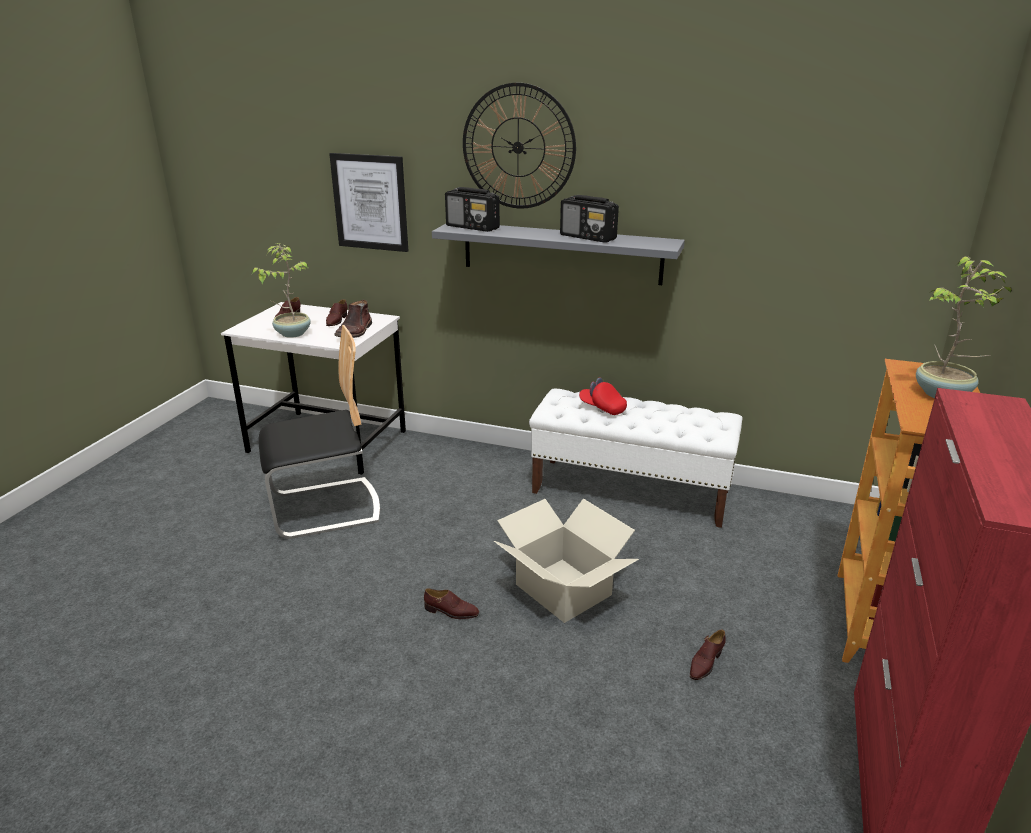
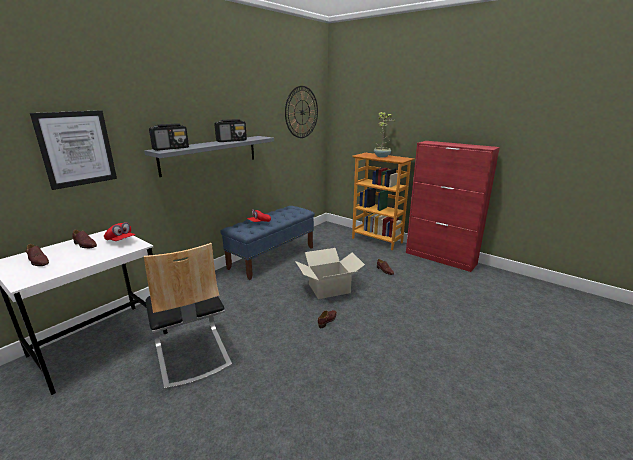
camera: 70 degrees left, 5 degrees down
potted plant [252,243,311,338] -> none
chair [259,325,380,539] -> chair turned 150 degrees clockwise [144,243,232,390]
brown boot [334,300,372,338] -> red cap [104,222,136,241]
wall clock [463,83,576,208] -> wall clock moved to [285,86,318,138]
white bench [529,389,742,528] -> blue bench [220,206,315,280]

